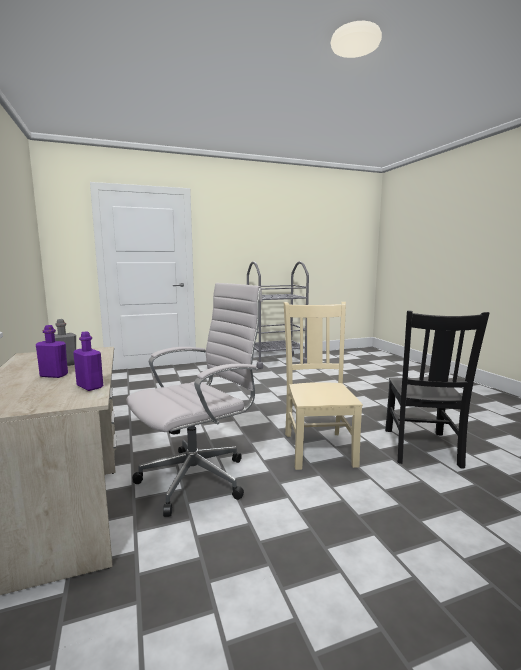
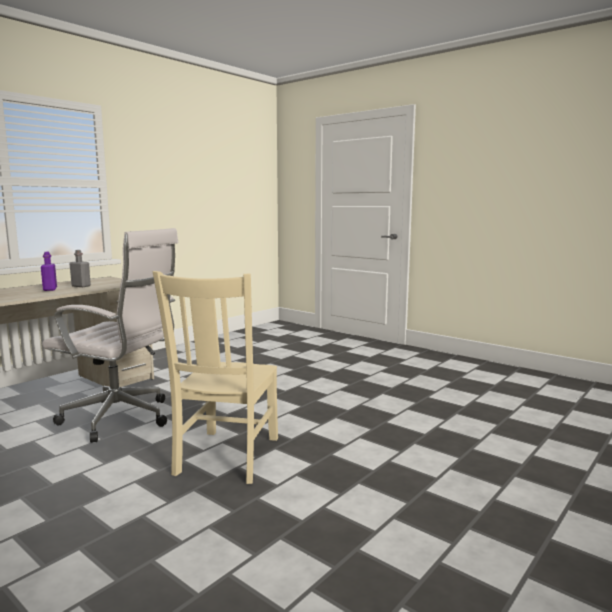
camera: 60 degrees right, 0 degrees up
purple bottle [73,331,103,391] -> none
grey cart [247,261,309,369] -> none
beige chair [284,302,363,470] -> beige chair turned 135 degrees clockwise [153,271,278,484]
black chair [385,311,489,469] -> none

